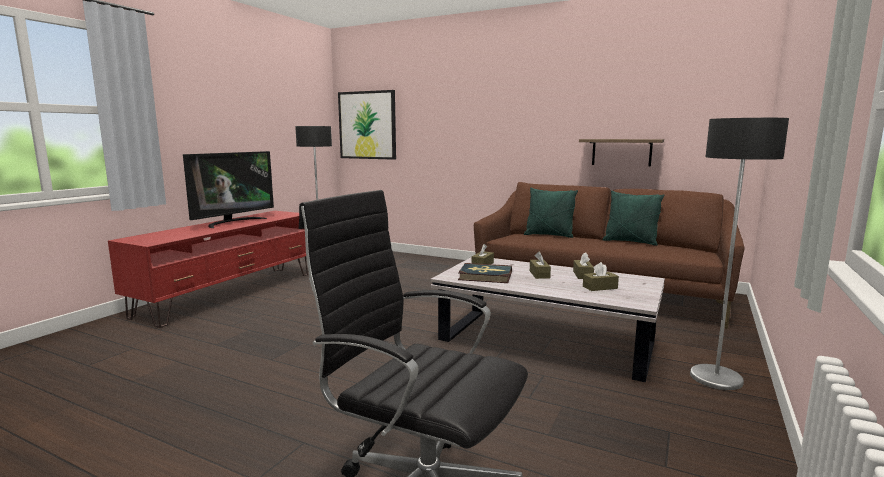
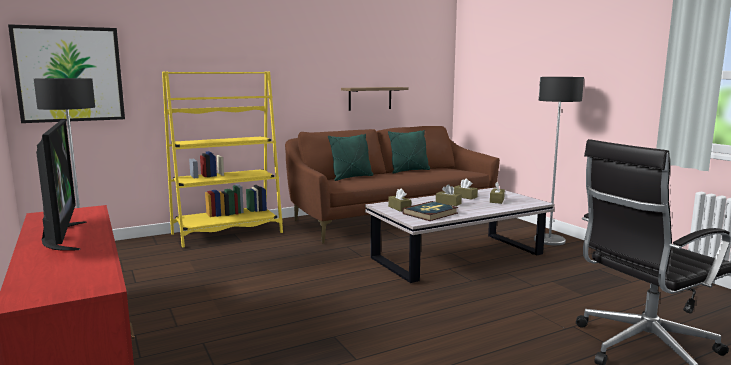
camera: 55 degrees left, 0 degrees up
none -> yellow bookcase [162,72,283,248]

